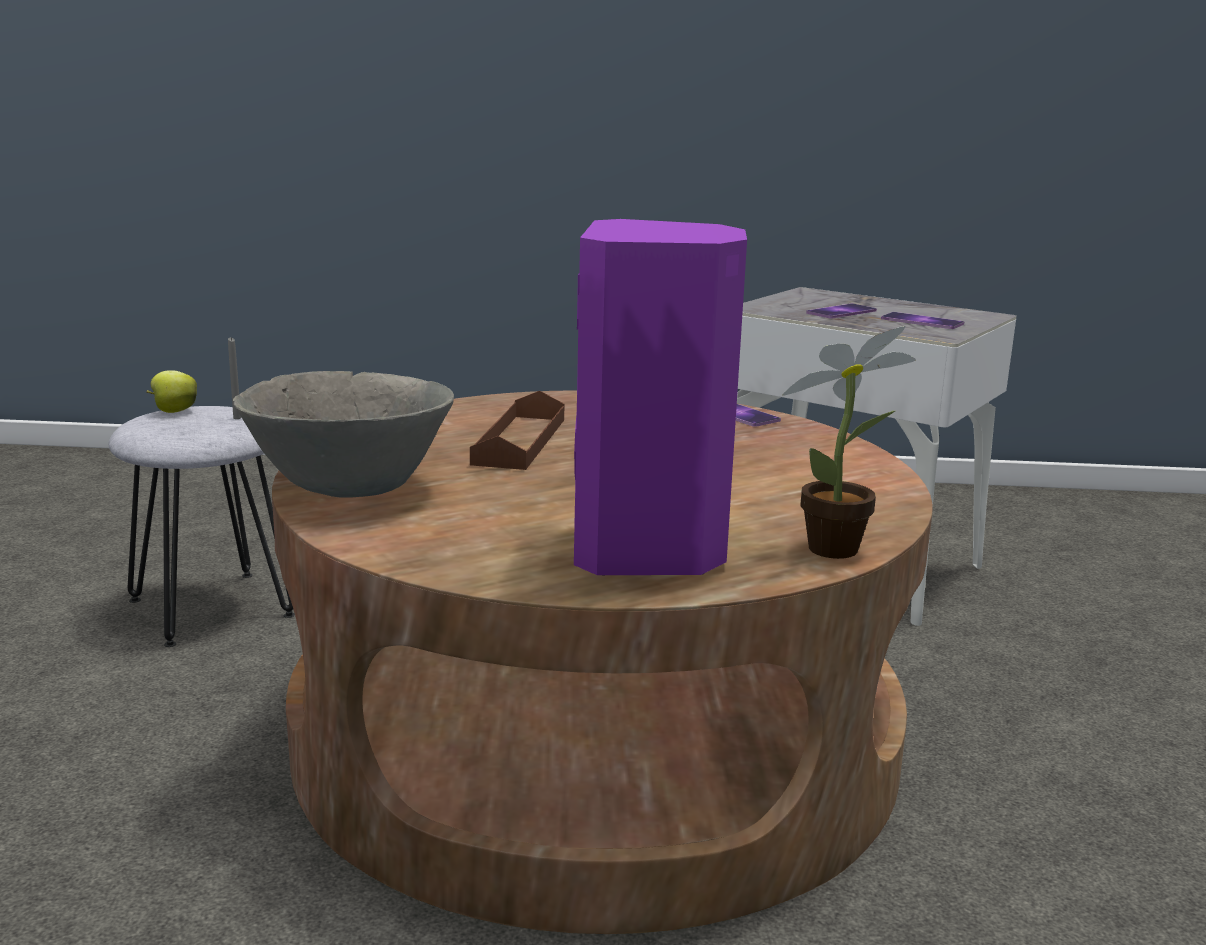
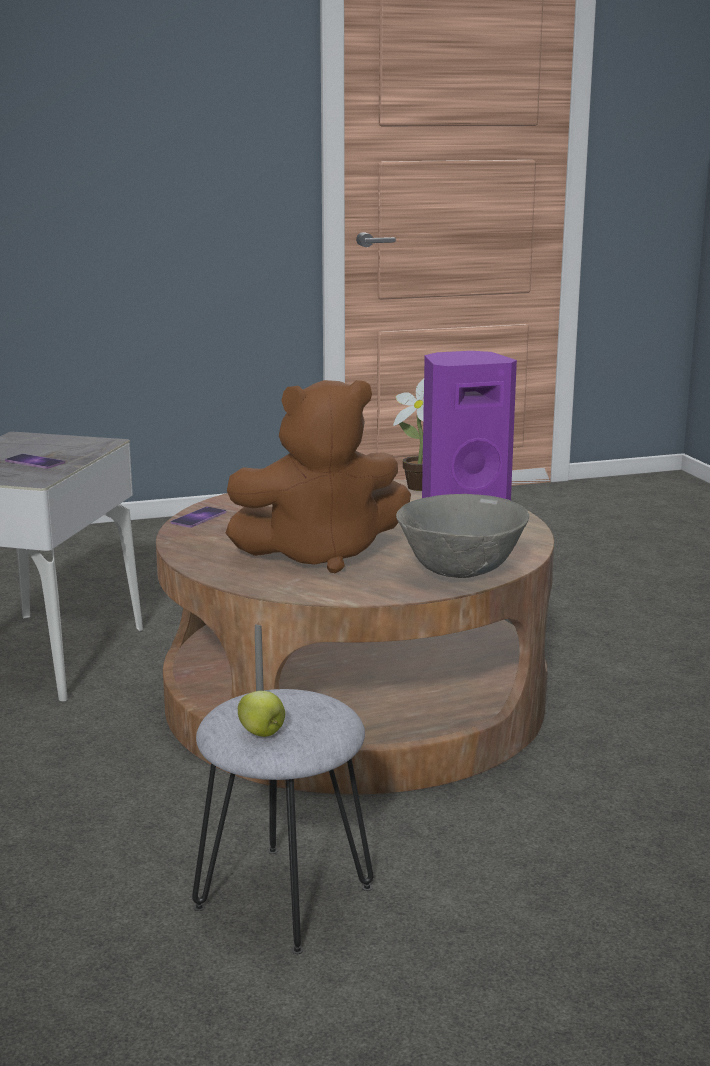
camera: 110 degrees left, 0 degrees up
brown tray [470,391,564,470] -> brown plush toy [225,380,411,573]
phone [881,312,964,329] -> none

